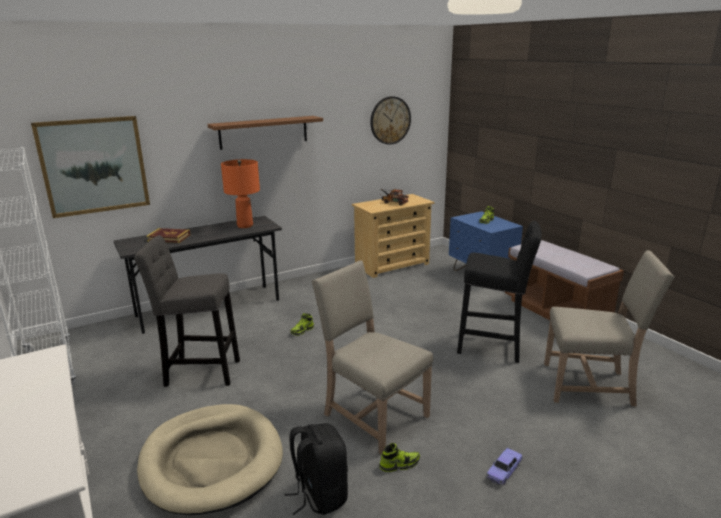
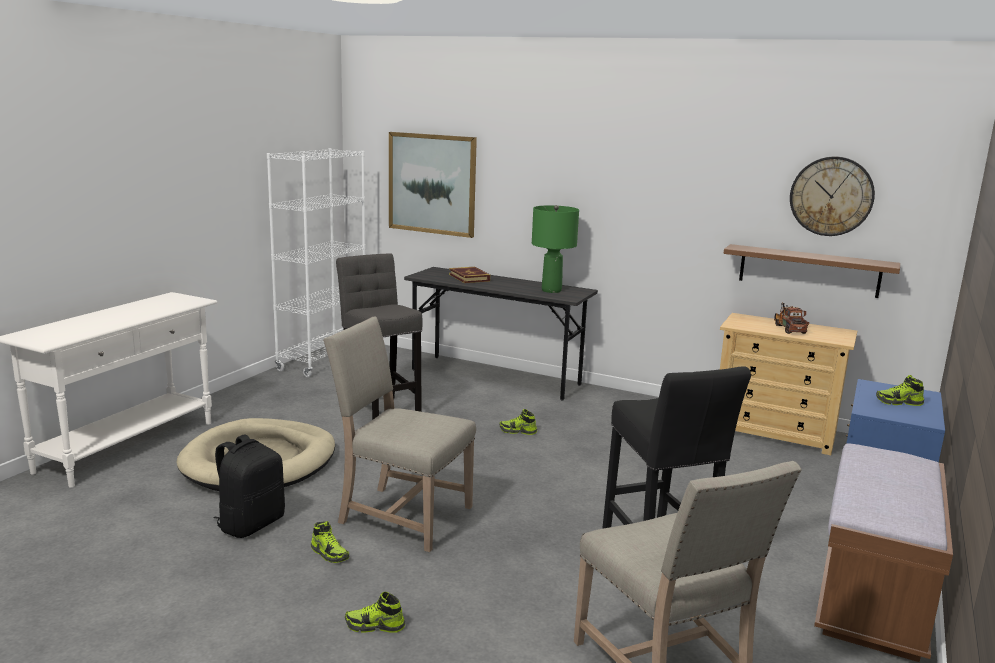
camera: 55 degrees right, 5 degrees down
brown shelf [207,116,323,150] -> brown shelf moved to [723,244,900,298]
orange table lamp [221,159,260,228] -> green table lamp [532,205,579,293]
beige chair [312,260,433,455] -> beige chair turned 75 degrees counterclockwise [323,316,476,552]
toy car [486,448,523,486] -> shoe [345,592,405,633]

